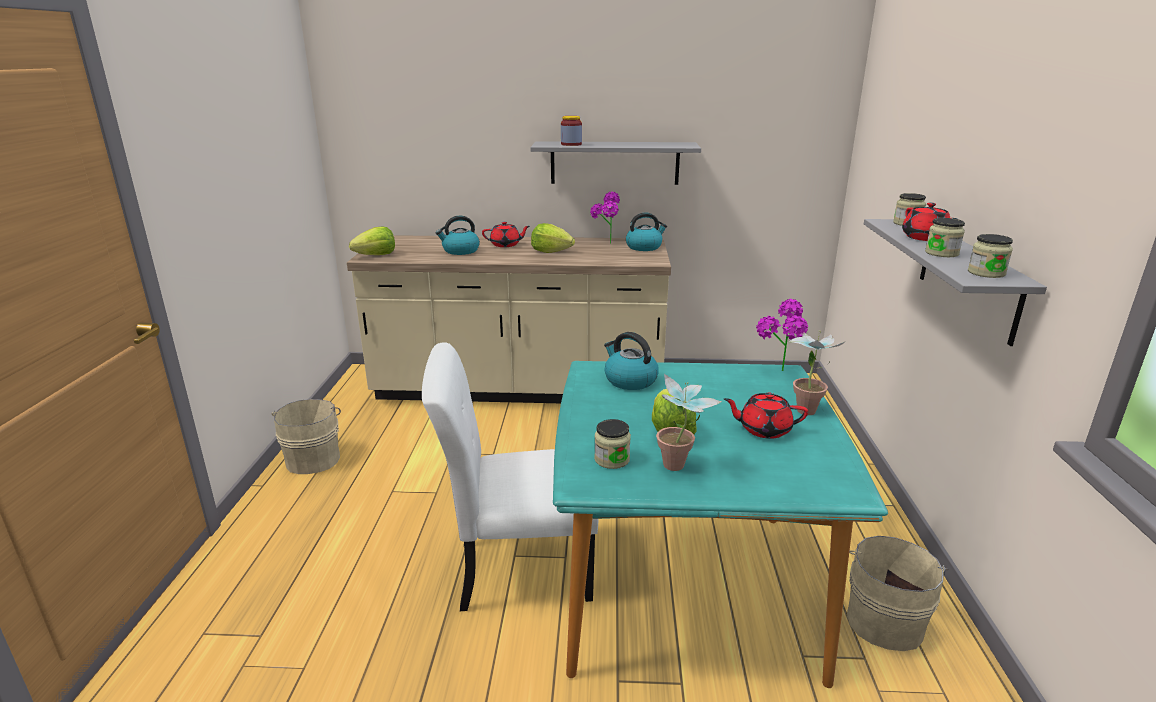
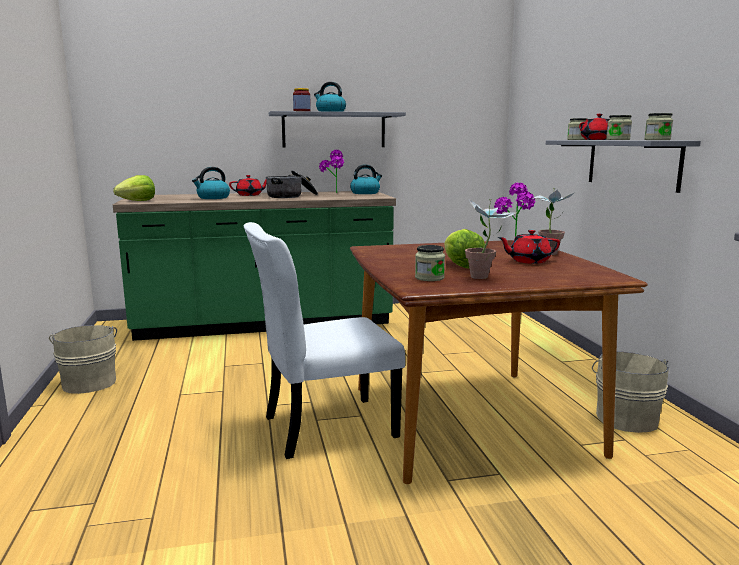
camera: 15 degrees left, 10 degrees down
beige counter [347,235,671,403] -> green counter [113,191,396,341]
lettuce [531,223,575,253] -> cooking pot [265,170,318,198]
turquoise dining table [553,361,888,688] -> brown dining table [350,240,648,484]
kettle [604,332,659,390] -> kettle moved to [314,82,346,112]

